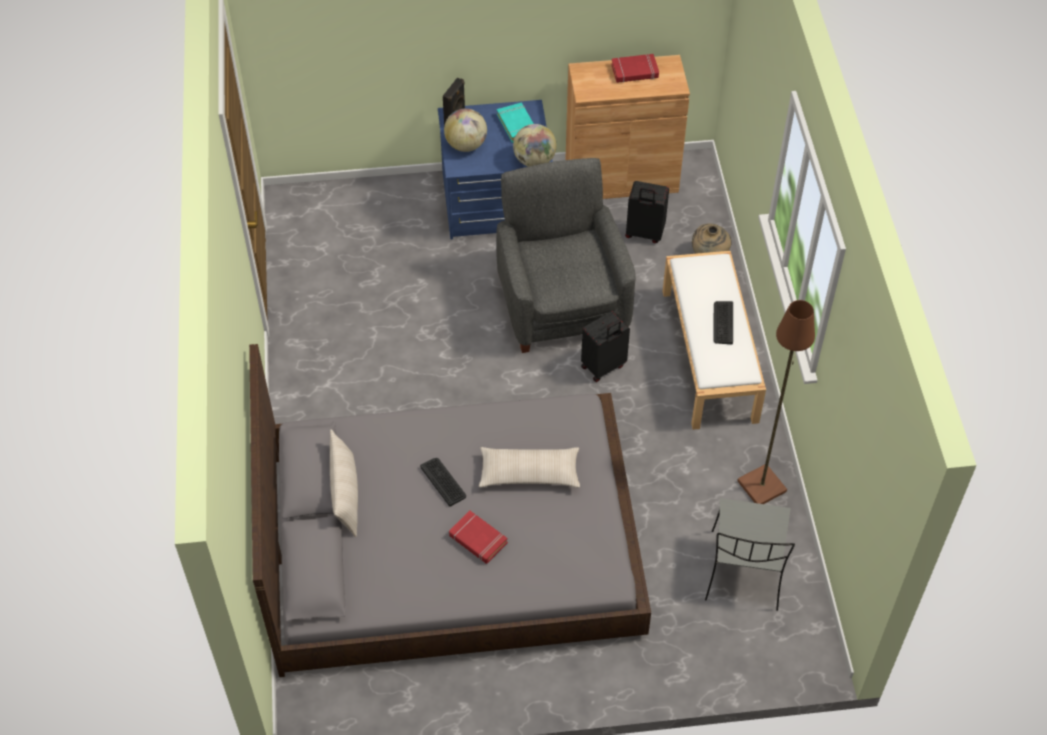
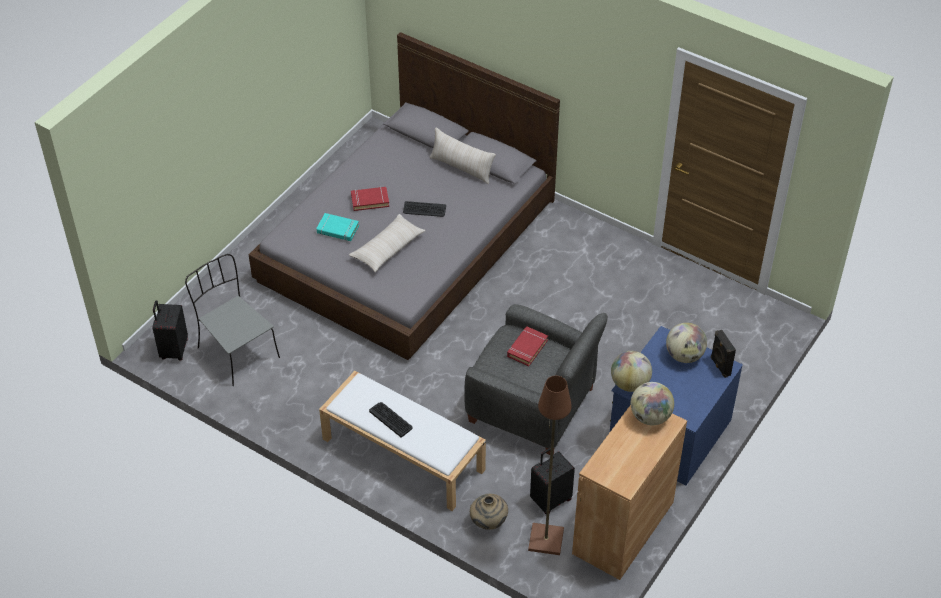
camera: 130 degrees right, 5 degrees down
turquoise book [497,103,534,143] -> turquoise book moved to [317,213,359,241]
black suitcase [581,311,630,382] -> black suitcase moved to [152,300,188,360]
red book [611,54,659,83] -> red book moved to [507,326,548,366]
brown floor lamp [737,300,815,504] -> brown floor lamp moved to [528,376,572,555]
none -> globe [631,382,674,425]

